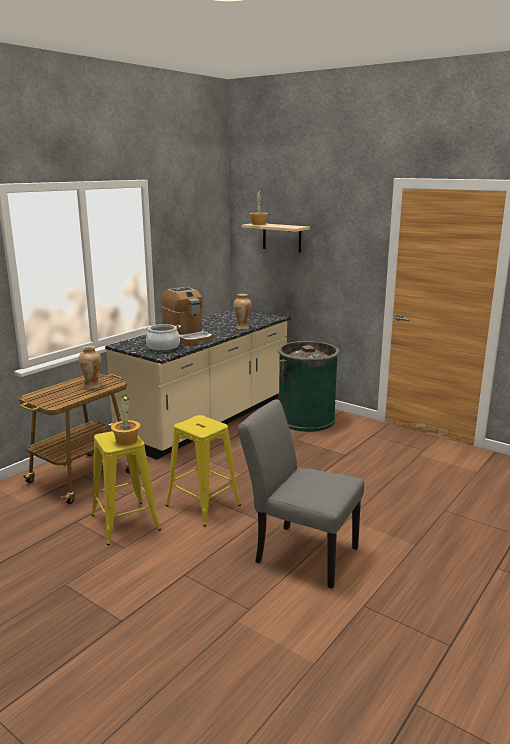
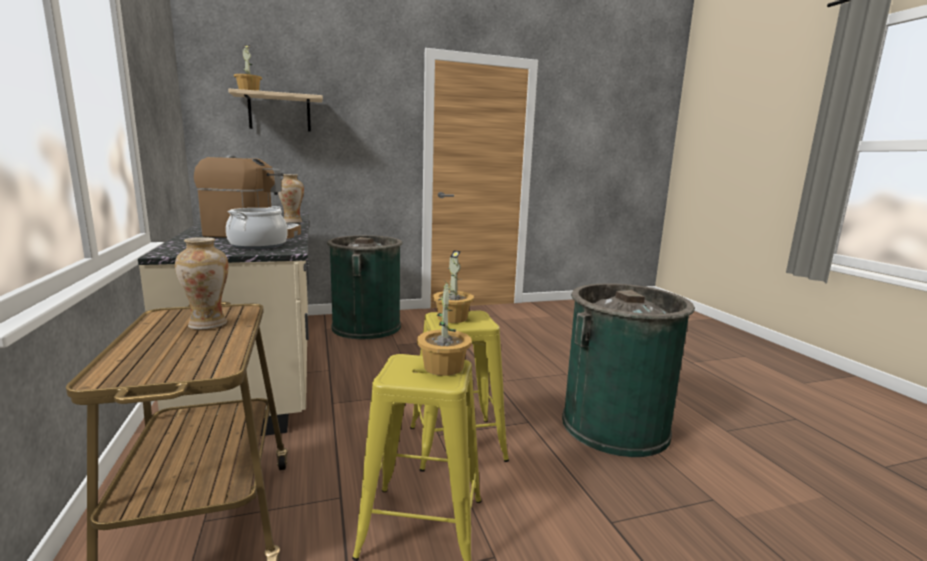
camera: 55 degrees left, 5 degrees down
grey chair [238,400,364,589] -> green trash can [562,283,695,457]
none -> potted plant [433,250,474,323]

